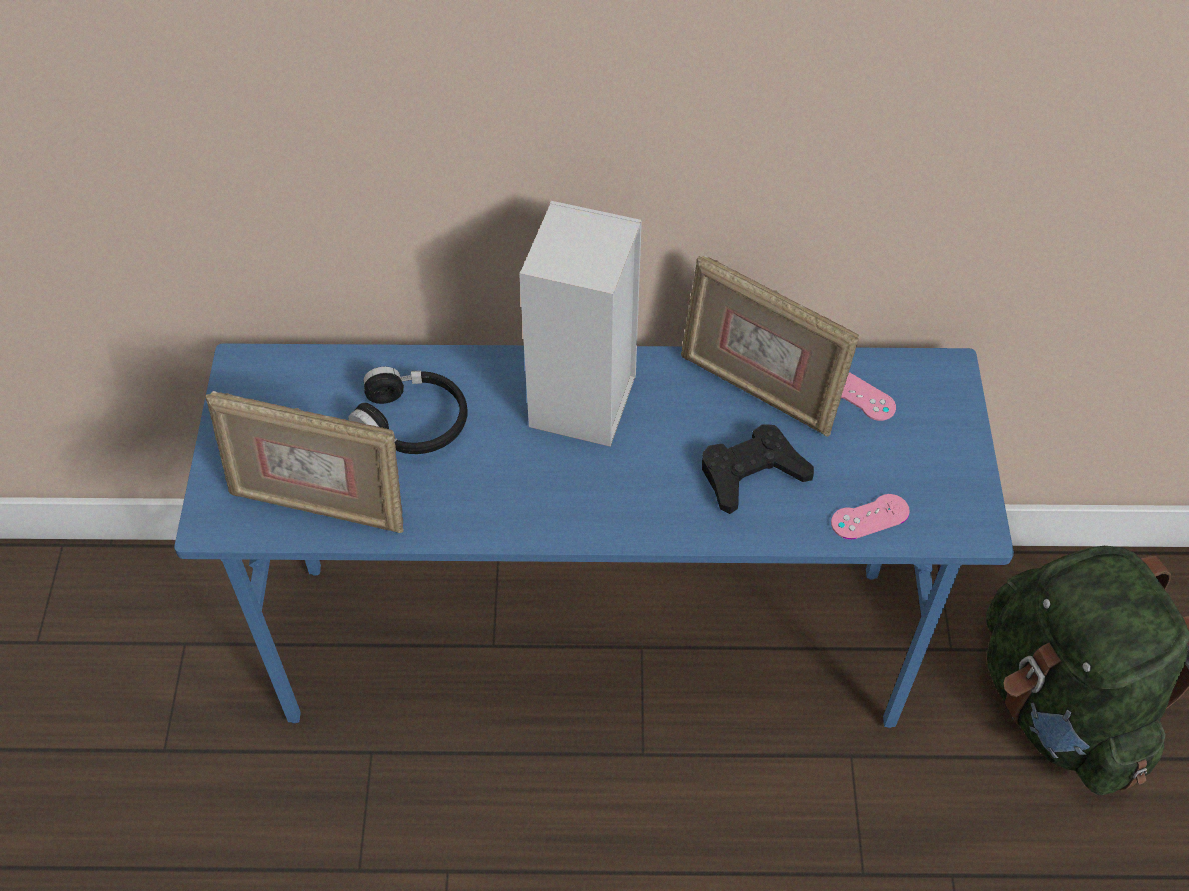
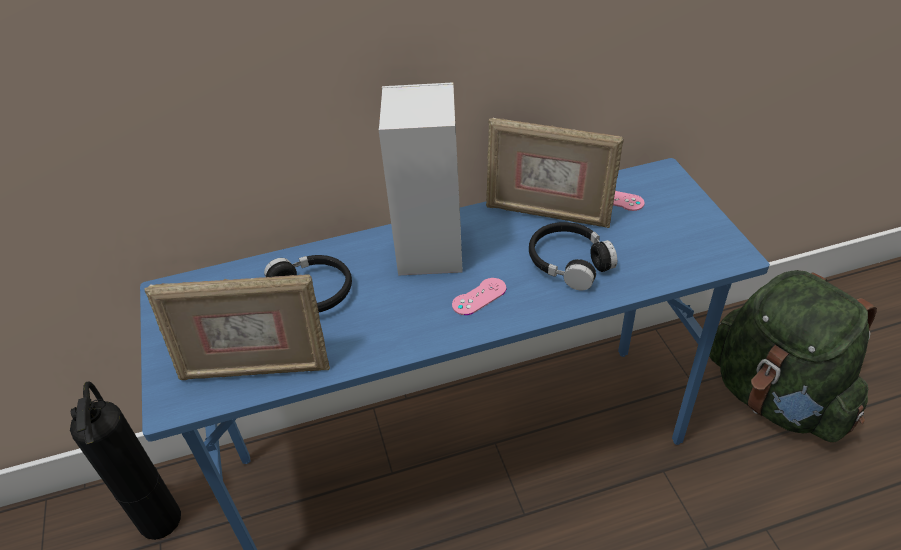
camera: 15 degrees left, 10 degrees down
black game controller [702,425,814,514] -> black headphones [529,222,617,291]
pink game controller [831,494,910,539] -> pink game controller moved to [452,278,506,315]
none -> fire extinguisher [70,381,181,540]

